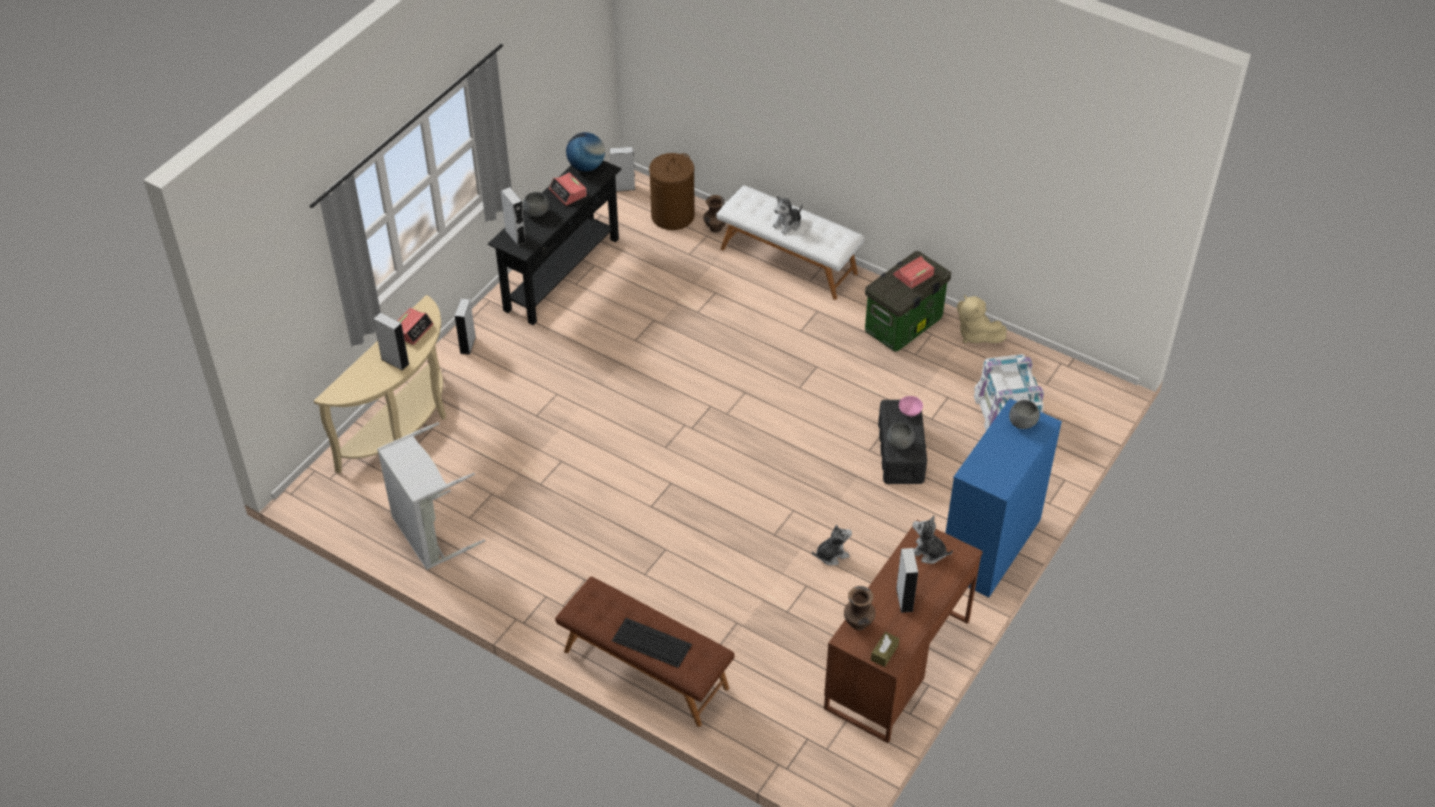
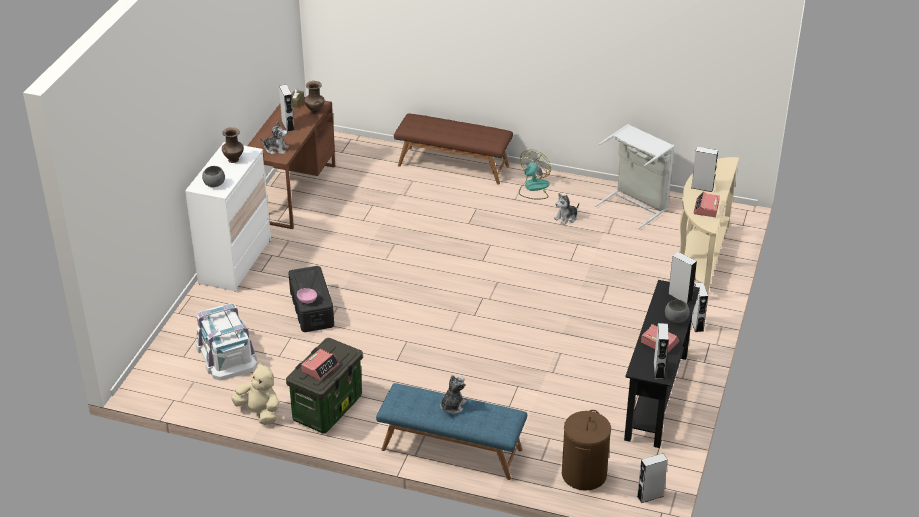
camera: 165 degrees right, 10 degrees down
globe [566,132,605,172] -> grey speaker [654,323,669,379]
keyboard [612,618,692,668] -> none
brown vase [703,195,726,233] -> brown vase moved to [222,127,244,163]
white bench [716,185,865,300] -> blue bench [376,383,527,480]
plush toy [812,525,852,565] -> plush toy moved to [554,193,579,225]
grey bowl [887,422,915,449] -> none
blue dresser [946,398,1062,598] -> white dresser [185,142,271,292]
none -> fan [519,149,551,200]

